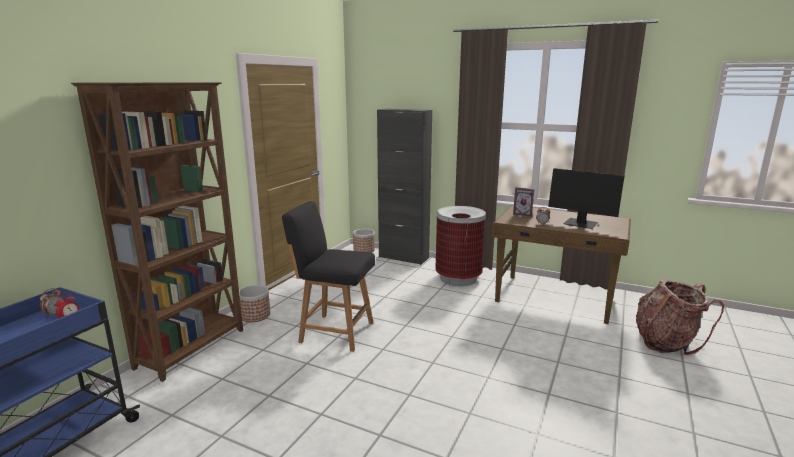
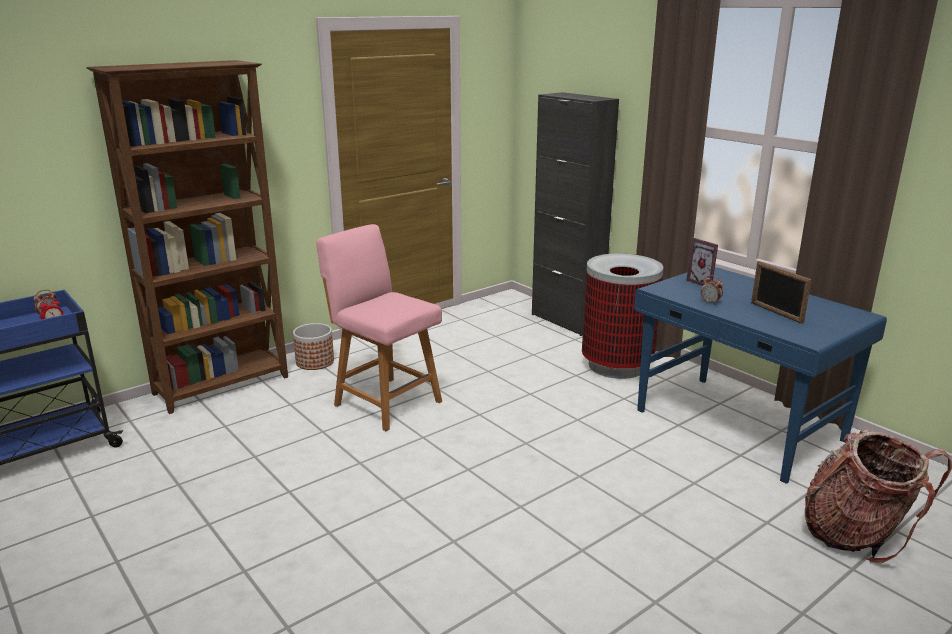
camera: 25 degrees right, 5 degrees up
black chair [282,201,375,352] -> pink chair [316,224,442,431]
planter [353,229,375,253] -> none
brown desk [492,205,631,324] -> blue desk [634,267,887,484]
monitor [548,168,625,229] -> picture frame [751,261,812,324]

